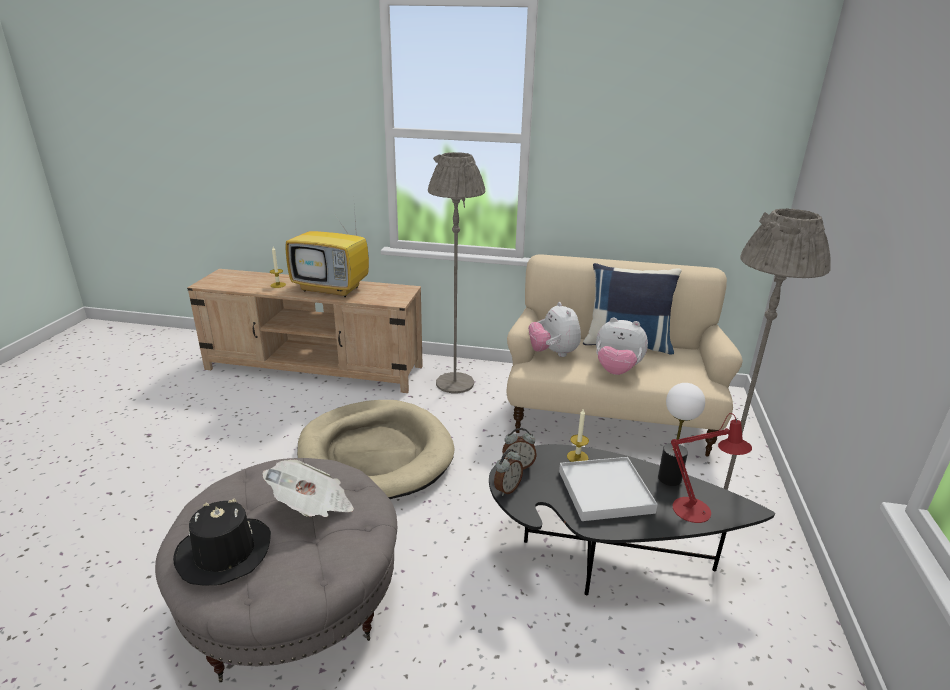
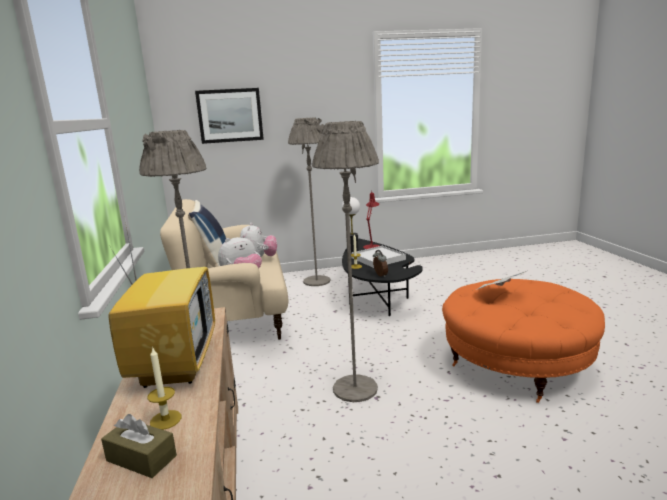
camera: 110 degrees left, 10 degrees down
grey ottoman [155,458,397,682] -> orange ottoman [442,279,605,403]
black hat [173,498,271,586] -> none
beige dog bed [297,400,455,499] -> grey floor lamp [312,121,379,402]
alarm clock [494,449,523,496] -> none
none -> brown tissue box [101,414,177,478]
none -> picture [195,88,264,144]

